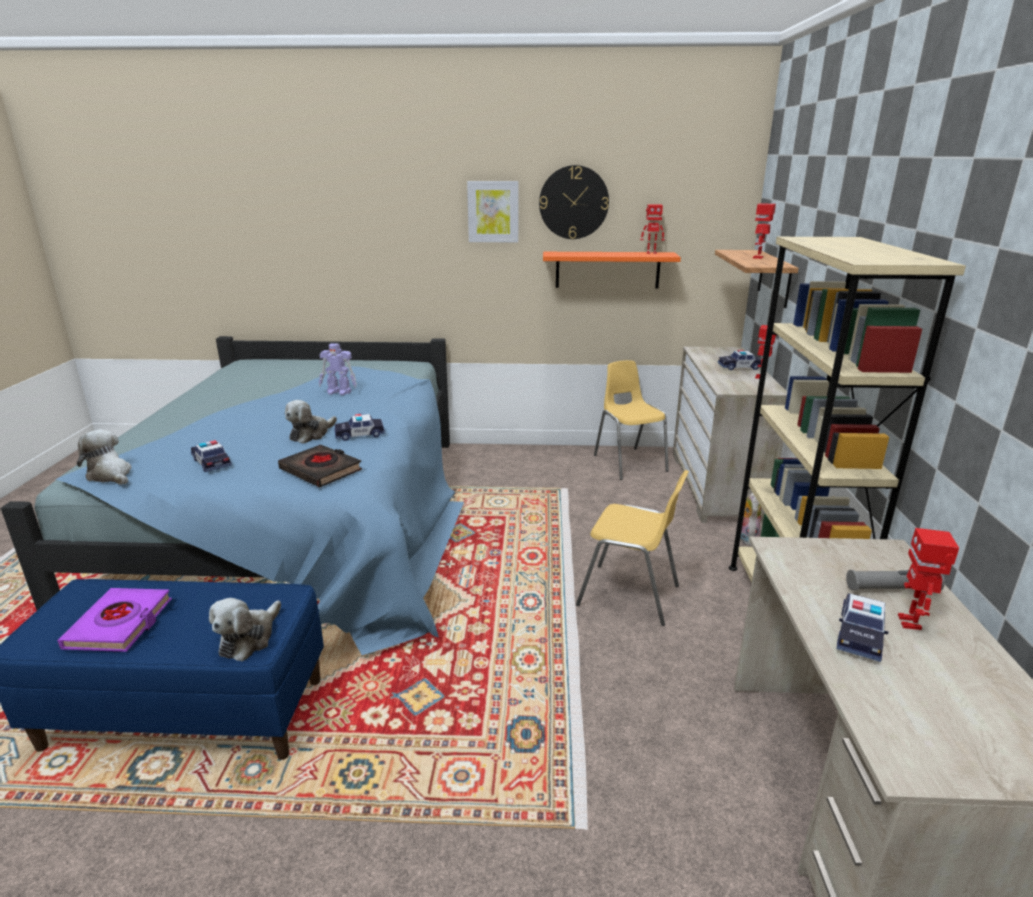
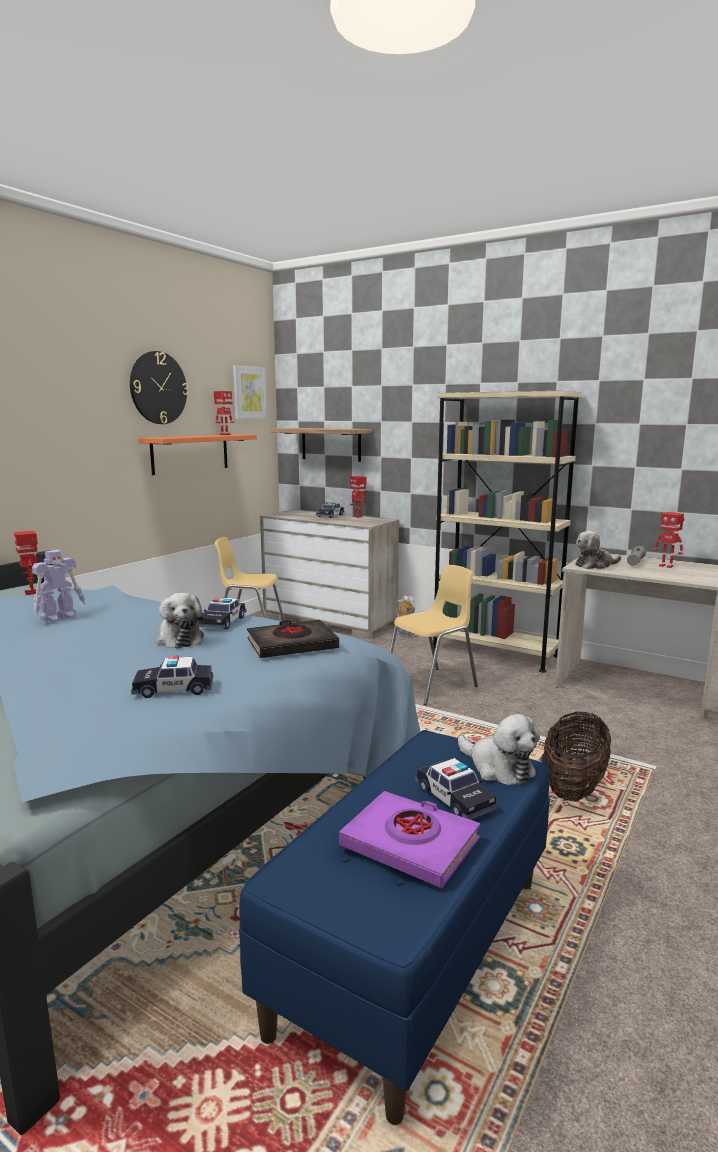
camera: 60 degrees left, 10 degrees down
plush toy [77,429,132,485] -> plush toy moved to [575,531,621,569]
picture [467,181,518,242] -> picture moved to [233,365,267,419]
toy robot [753,203,776,259] -> toy robot moved to [14,531,38,595]
toy car [836,593,889,662] -> toy car moved to [415,758,498,820]
none -> basket [541,712,611,802]

